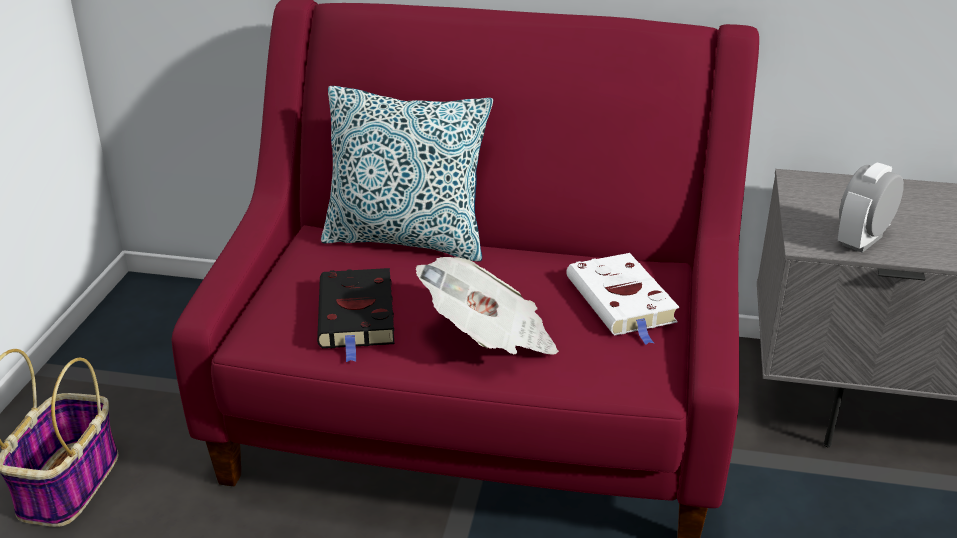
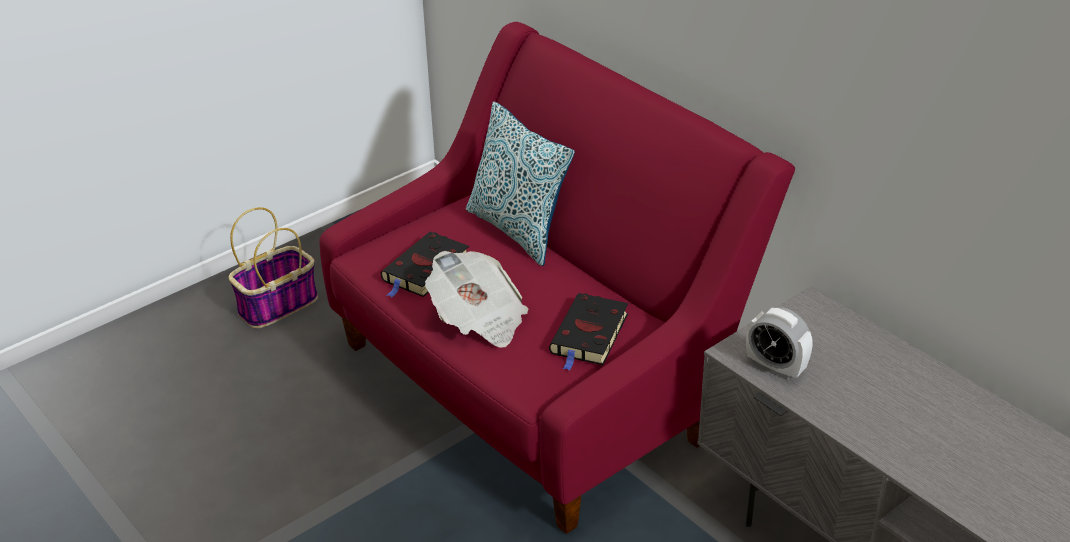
camera: 40 degrees right, 5 degrees up
white book [566,253,679,345] -> black book [549,293,628,371]
alarm clock [838,163,904,253] -> alarm clock turned 135 degrees counterclockwise [746,307,813,380]

